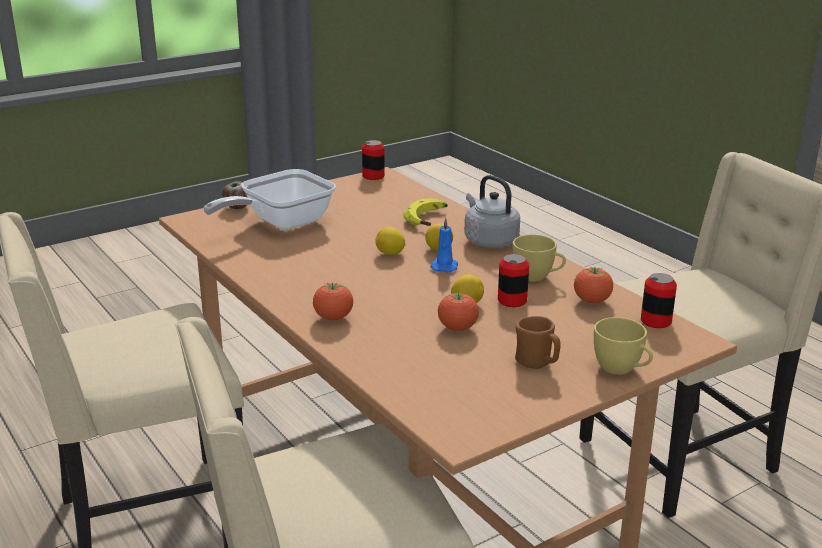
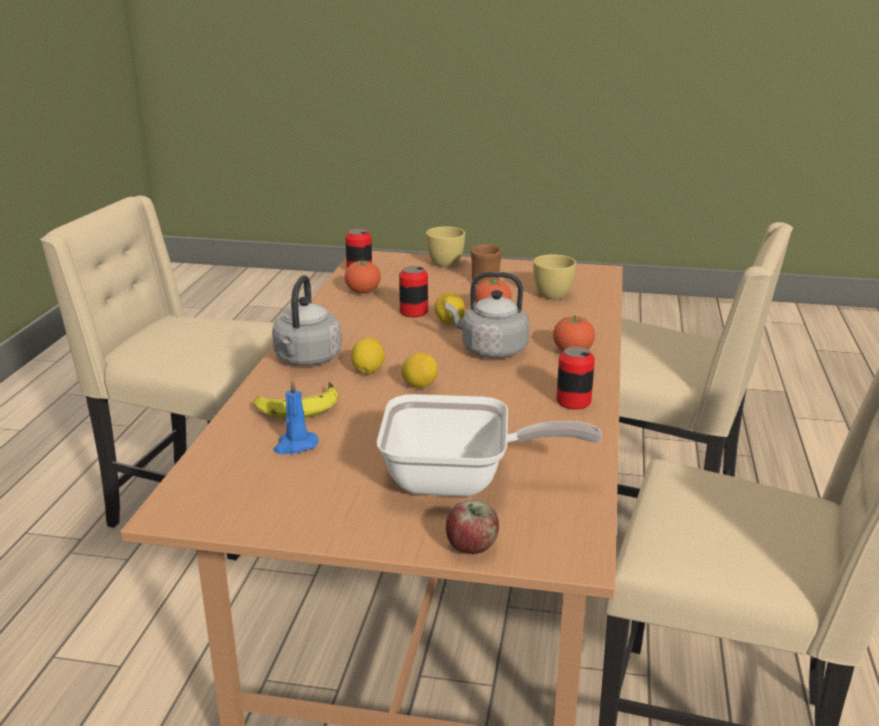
camera: 135 degrees left, 0 degrees up
can [362,140,385,180] -> can moved to [556,346,595,409]
blue candle [430,218,458,272] -> blue candle moved to [273,379,319,454]
yellow cup [513,234,566,282] -> yellow cup moved to [533,254,576,299]
none -> grey kettle [445,272,529,358]

